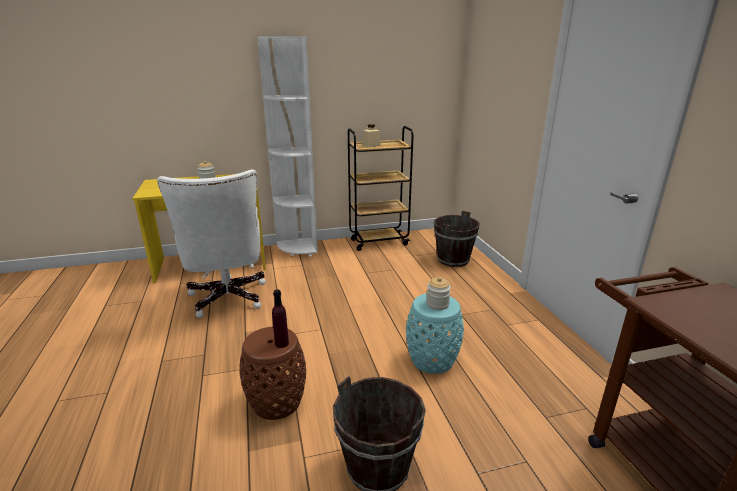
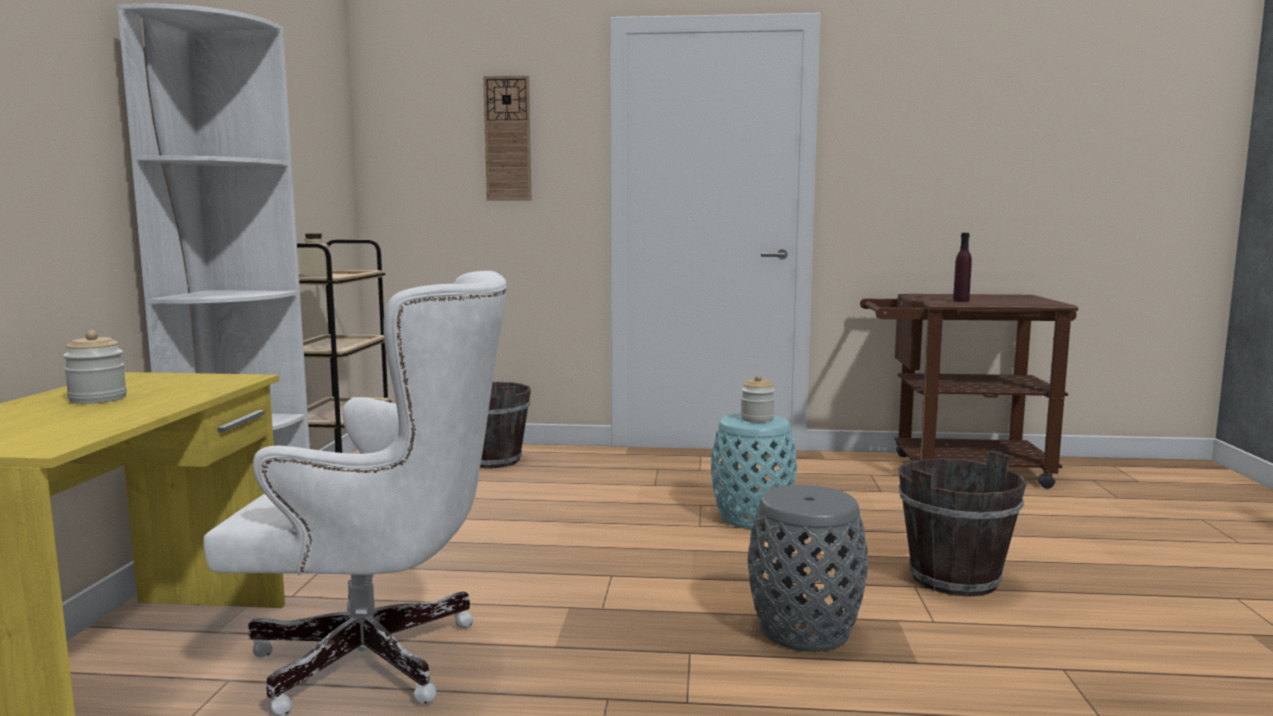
camera: 70 degrees left, 15 degrees down
brown stool [239,327,306,420] -> grey stool [748,485,868,652]
purple bottle [272,289,289,348] -> purple bottle moved to [953,233,972,302]
none -> wall clock [483,75,531,201]

